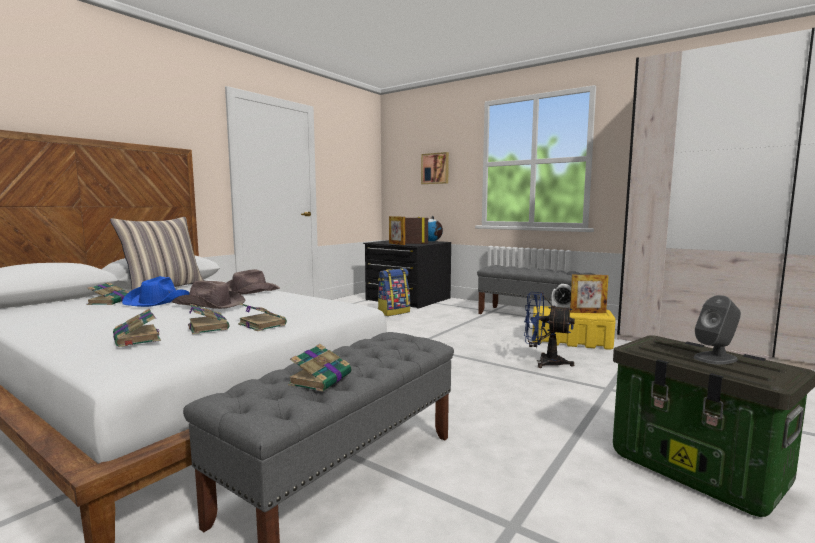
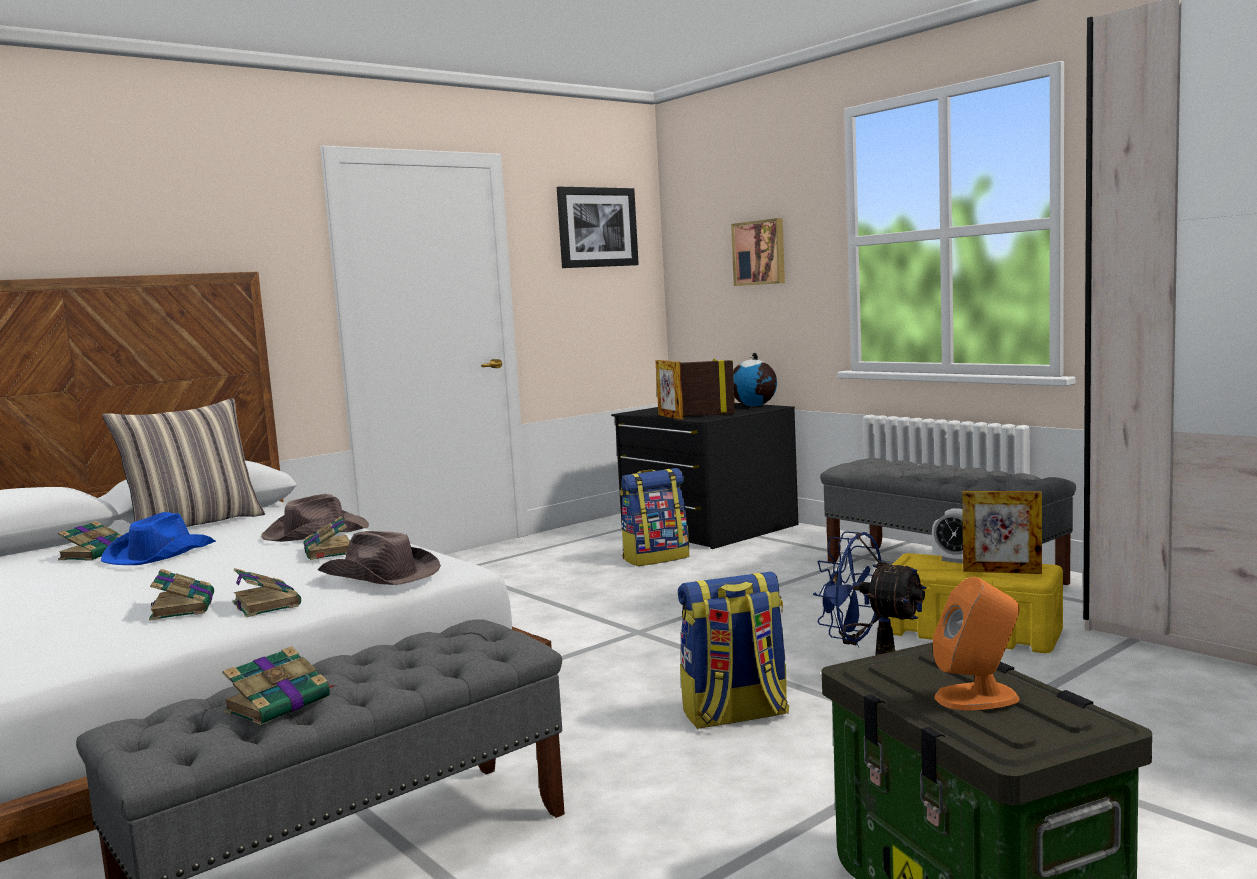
camera: 15 degrees right, 0 degrees up
book [113,309,161,347] -> book moved to [304,516,350,560]
brown hat [172,281,245,309] -> brown hat moved to [318,531,441,585]
grey speaker [694,295,741,365] -> orange speaker [933,577,1020,710]
none -> picture [557,187,639,268]
none -> backpack [678,572,789,729]

